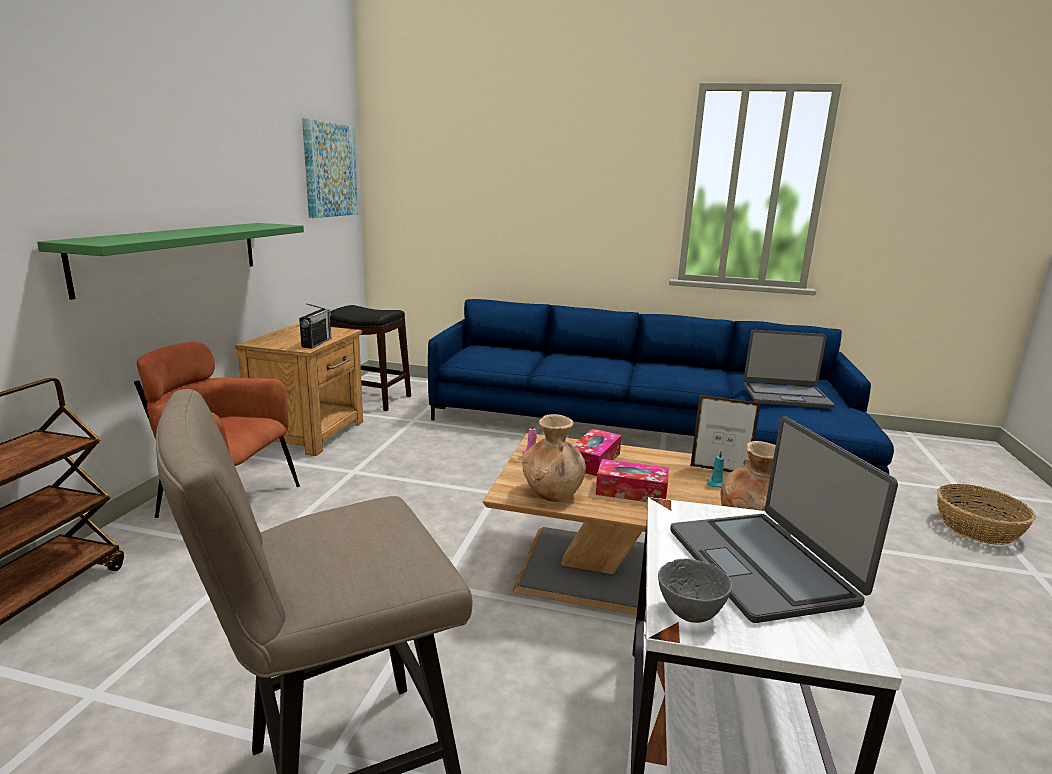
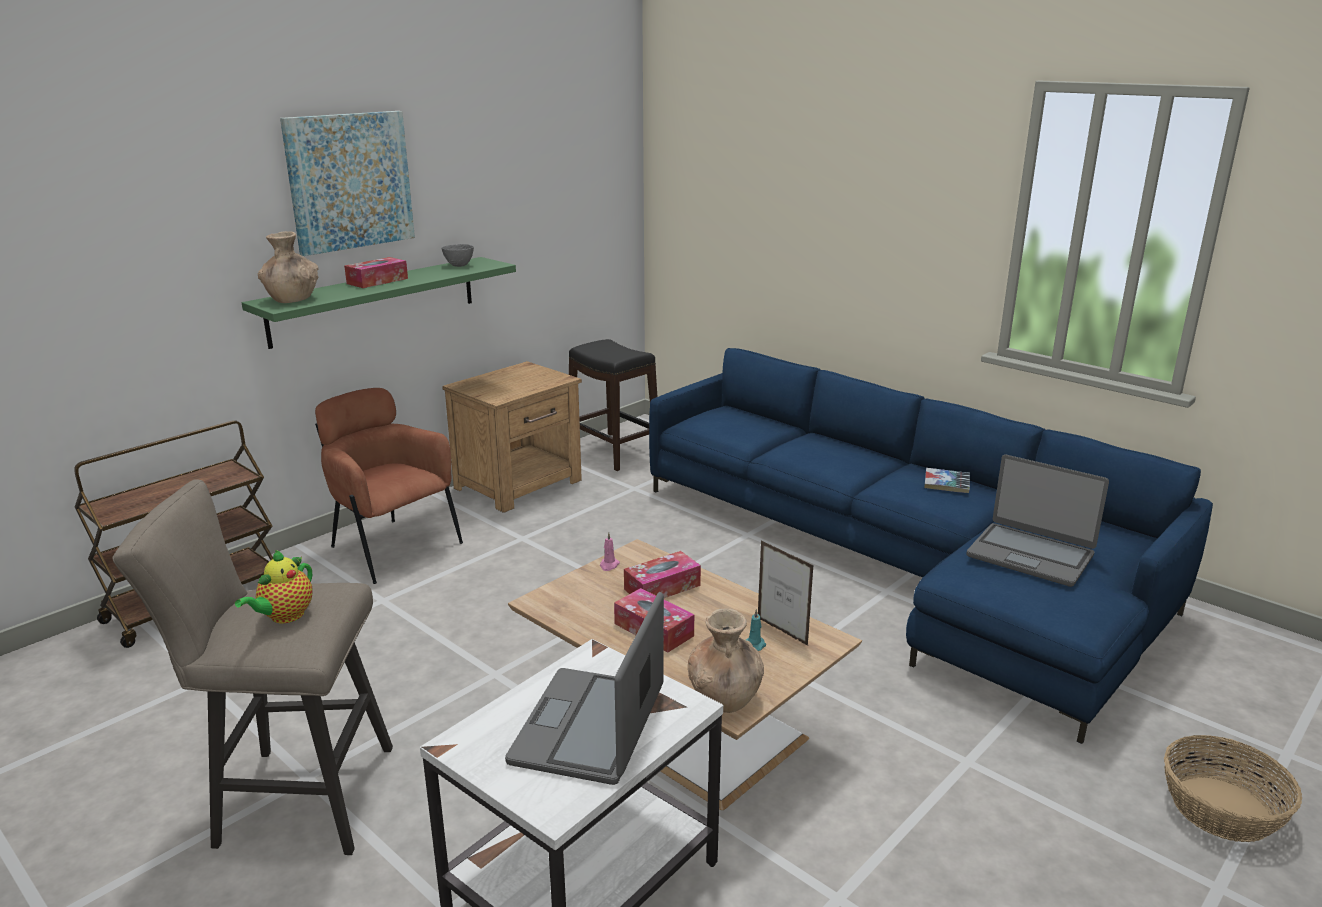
camera: 30 degrees right, 5 degrees up
radio [299,303,331,348] -> none
picture [302,118,358,218] -> picture moved to [280,111,415,256]
brown vase [522,414,586,502] -> brown vase moved to [258,231,319,303]
grey bowl [658,559,733,623] -> grey bowl moved to [442,244,474,267]
none -> teapot [235,550,313,623]
none -> tissue box [344,257,408,288]
none -> book [924,468,970,493]

